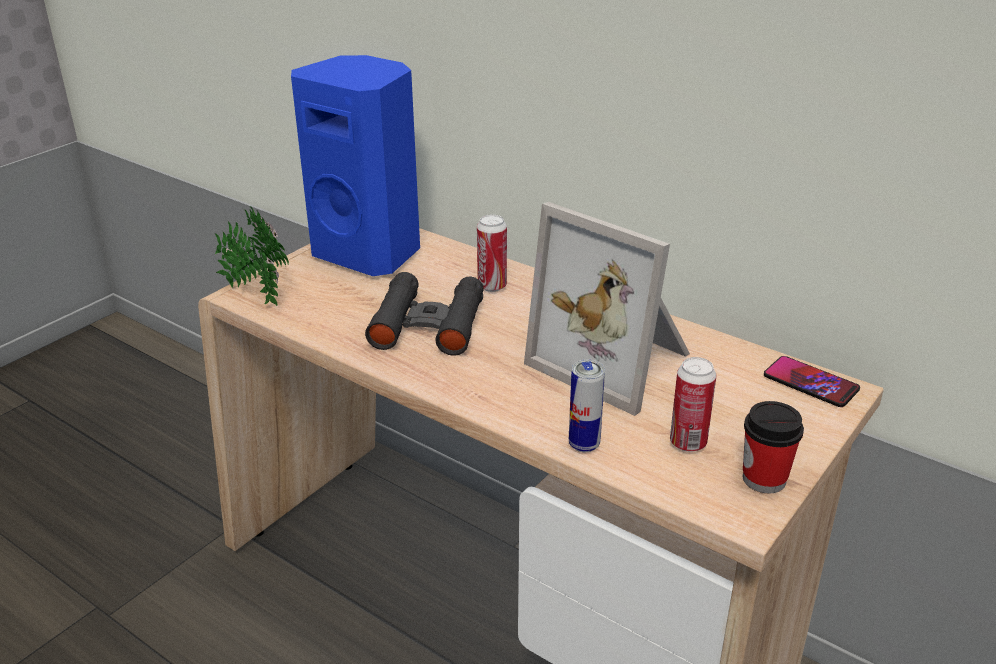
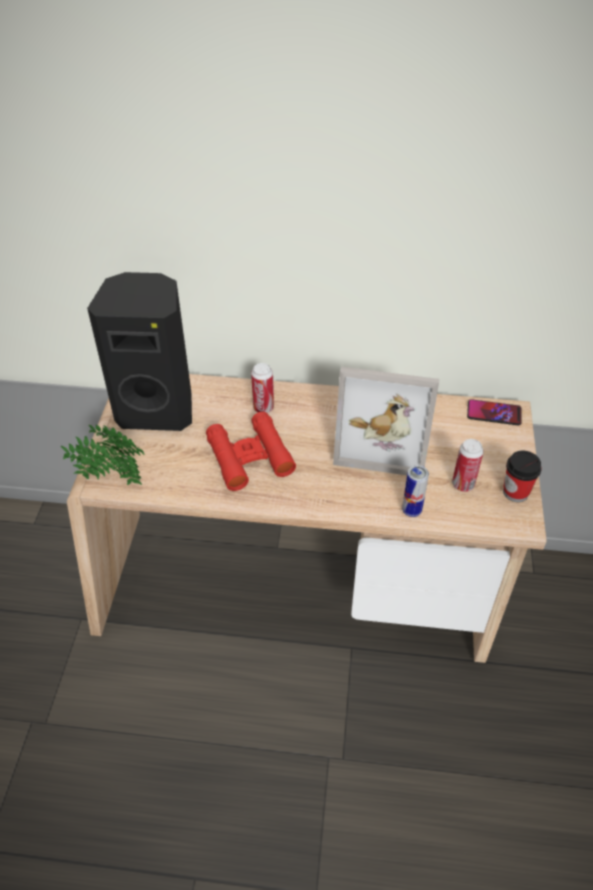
camera: 30 degrees left, 15 degrees up
blue speaker [291,55,420,276] -> black speaker [87,272,192,431]
black binoculars [365,272,484,356] -> red binoculars [206,412,296,491]

